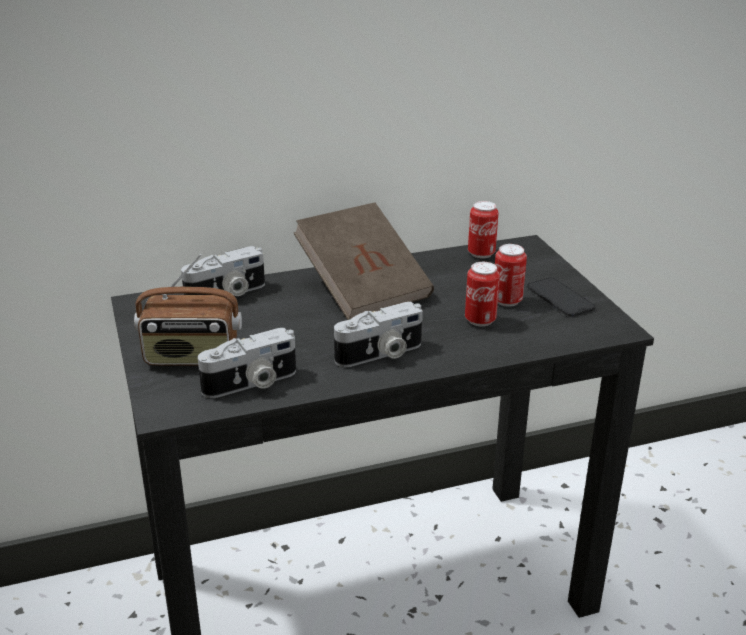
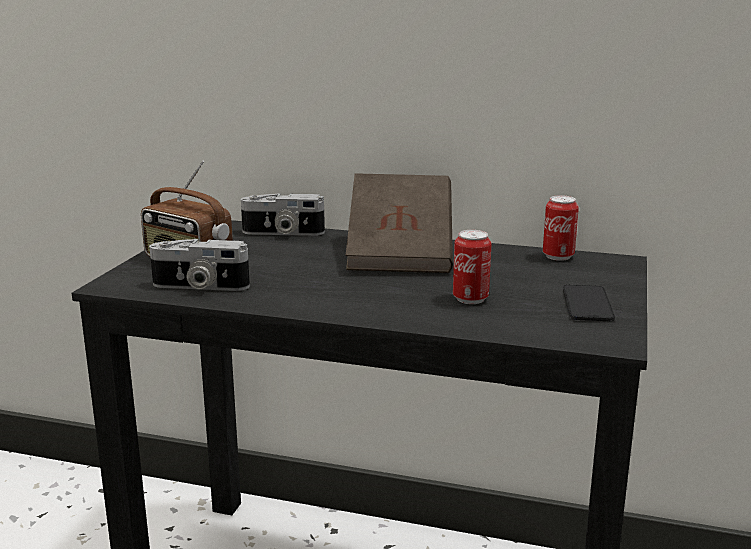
camera: 35 degrees right, 10 degrees down
camera [334,302,423,367] -> none
can [495,244,527,307] -> none

